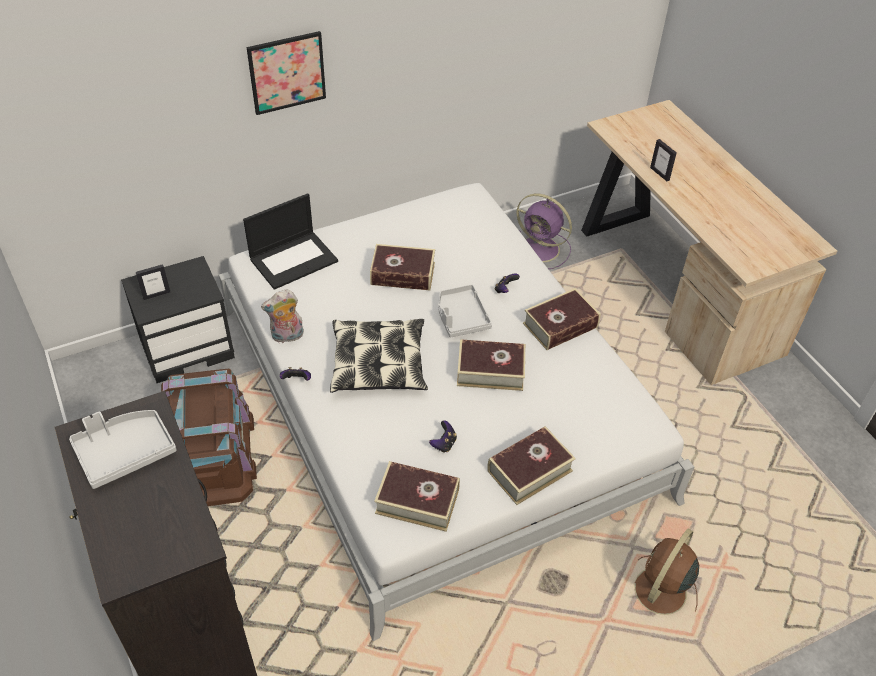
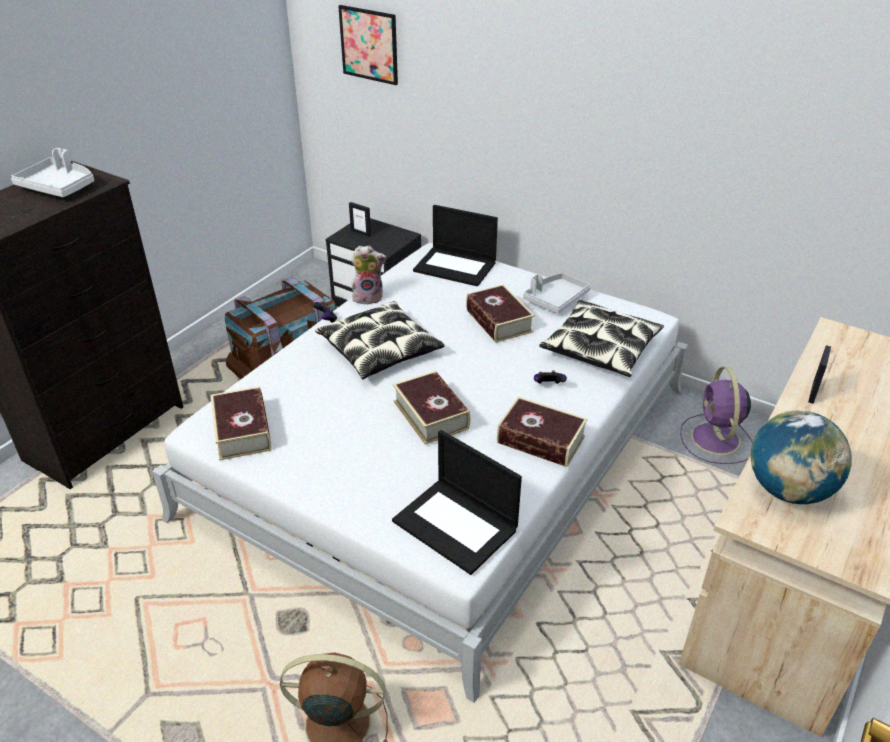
camera: 60 degrees right, 10 degrees down
picture [246,31,326,115] -> picture moved to [338,5,398,85]
plush toy [261,289,304,343] -> plush toy turned 135 degrees clockwise [351,246,386,305]
game controller [429,420,457,453] -> none
grey tray [438,284,492,338] -> grey tray moved to [523,273,591,314]
book [487,426,576,505] -> none
none -> laptop [392,430,522,575]
none -> pillow [539,300,664,377]
none -> globe [750,411,852,504]

